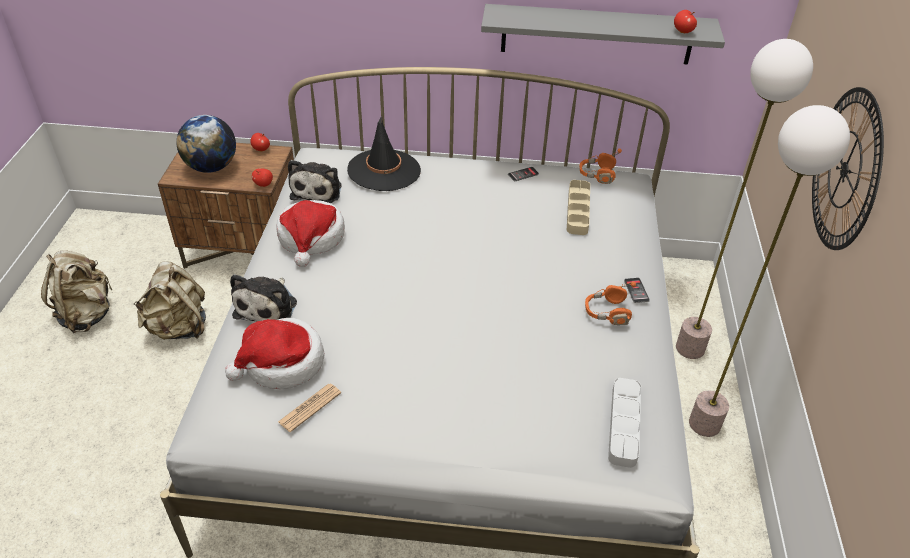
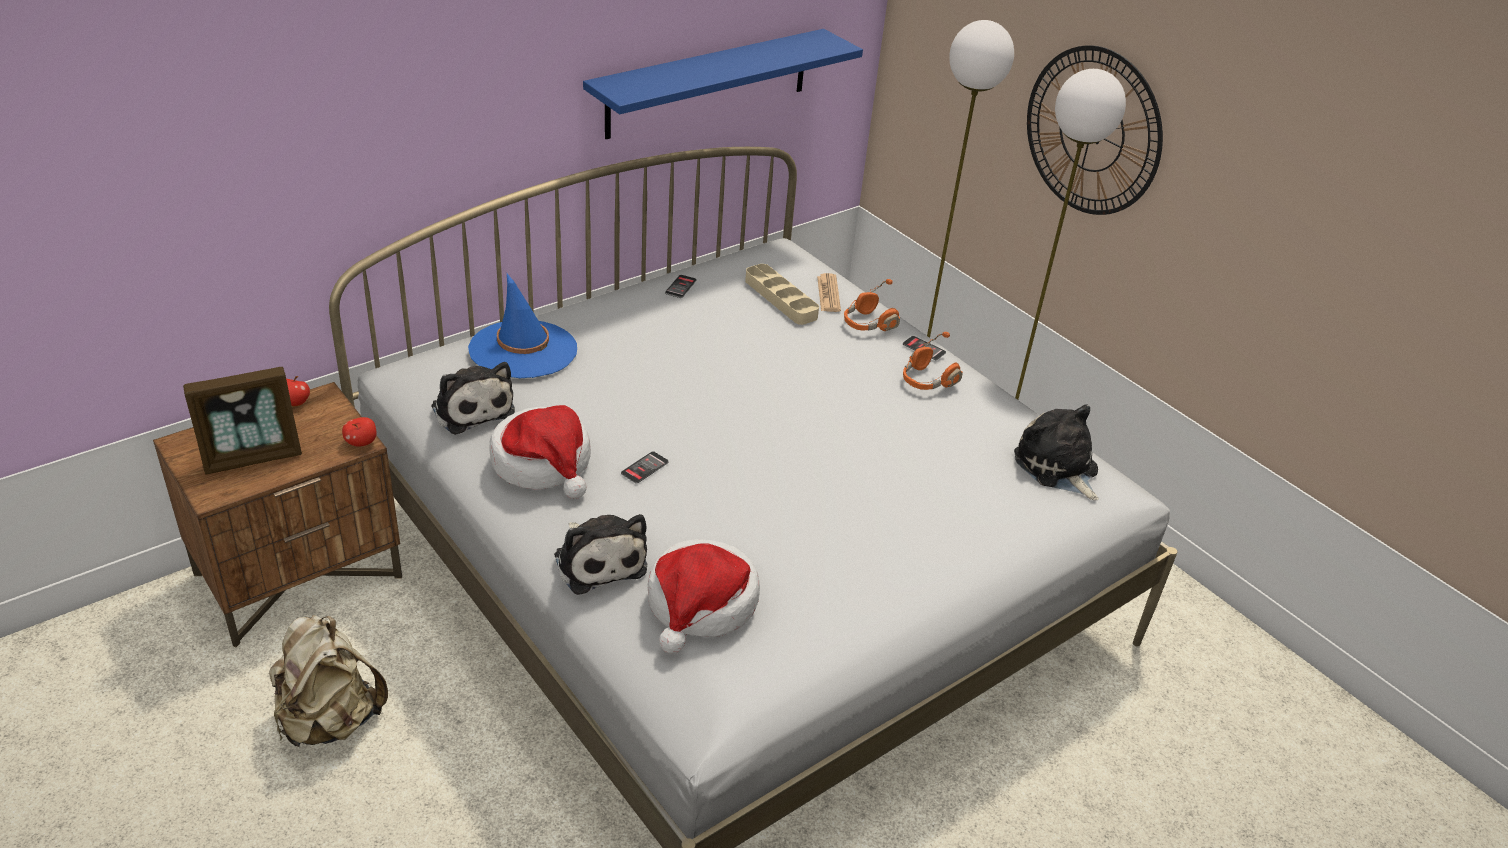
camera: 45 degrees left, 5 degrees down
beige backpack [41,250,113,333] -> none
globe [176,115,236,173] -> picture frame [183,367,302,474]
newspaper [278,384,341,432] -> newspaper moved to [817,273,841,312]
black hat [347,116,421,191] -> blue hat [468,274,577,378]
grey shelf [481,4,725,65] -> blue shelf [583,29,863,139]
orange headphones [579,148,622,184] -> orange headphones moved to [844,279,900,331]
grey tray [608,378,641,468] -> plush toy [1014,404,1099,501]
apple [674,10,697,33] -> none
none -> phone [621,451,669,484]

